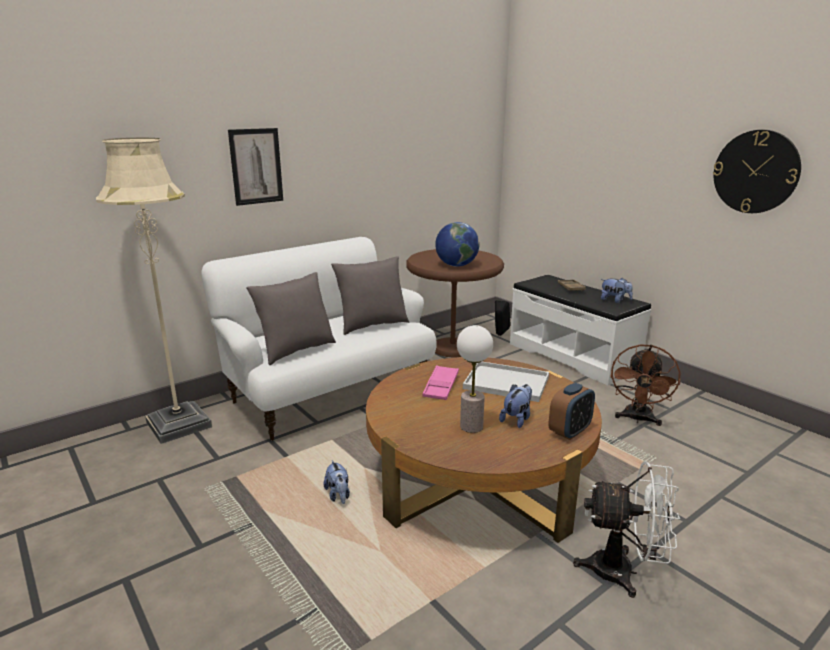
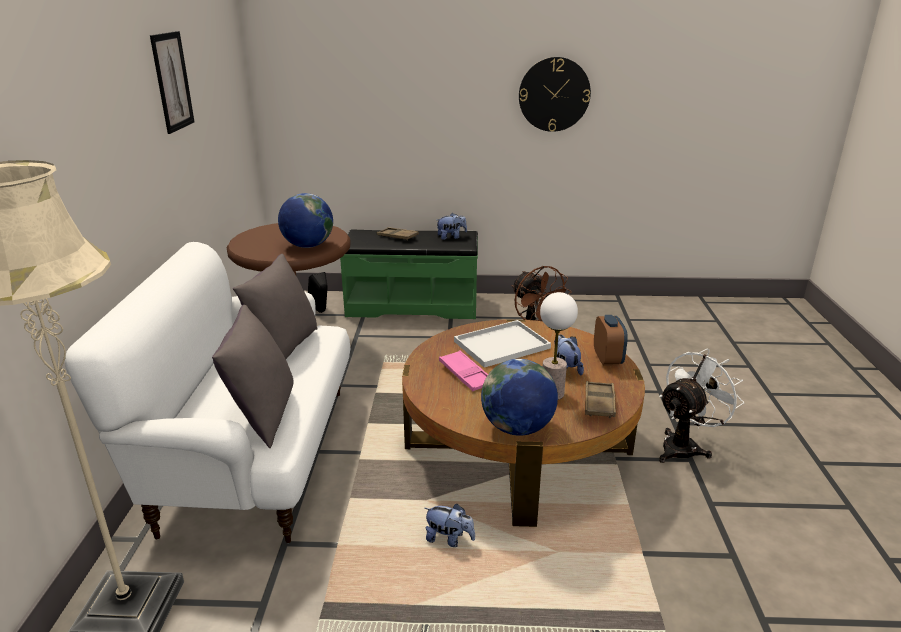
camera: 50 degrees left, 5 degrees up
picture [228,128,283,206] -> picture moved to [150,31,195,134]
white bench [510,275,651,386] -> green bench [340,230,478,319]
none -> globe [481,359,558,436]
none -> brown tray [585,381,616,418]

